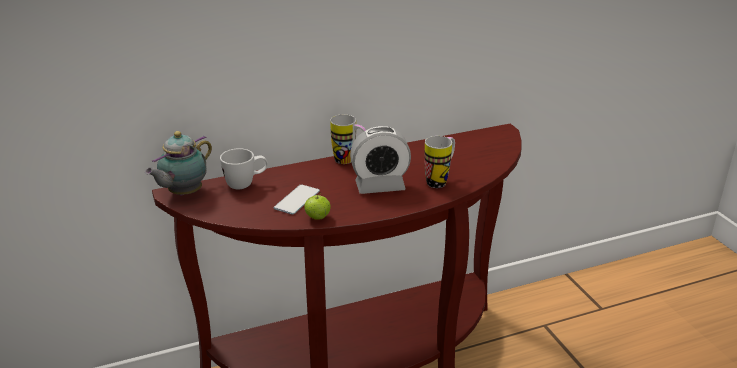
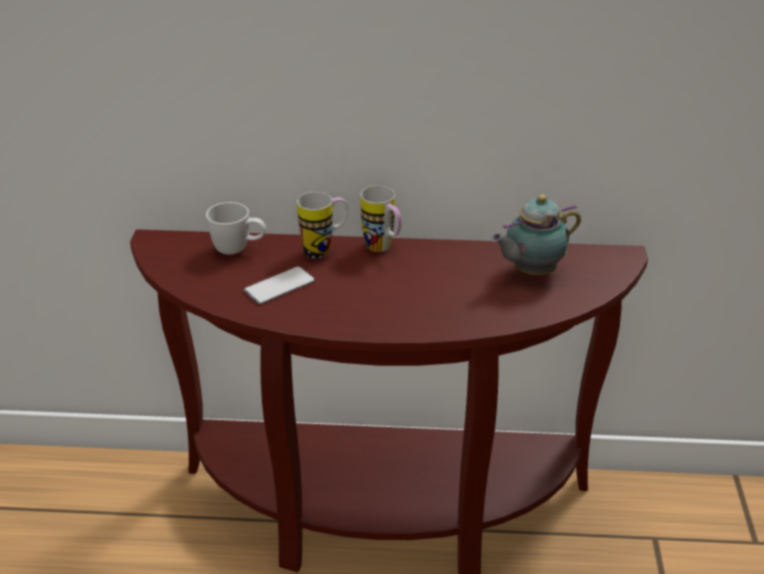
camera: 25 degrees right, 5 degrees up
teapot [145,131,212,196] -> teapot moved to [491,194,581,275]
apple [304,193,331,220] -> none
alarm clock [350,126,411,194] -> none
mug [424,136,455,188] -> mug moved to [297,192,348,259]

